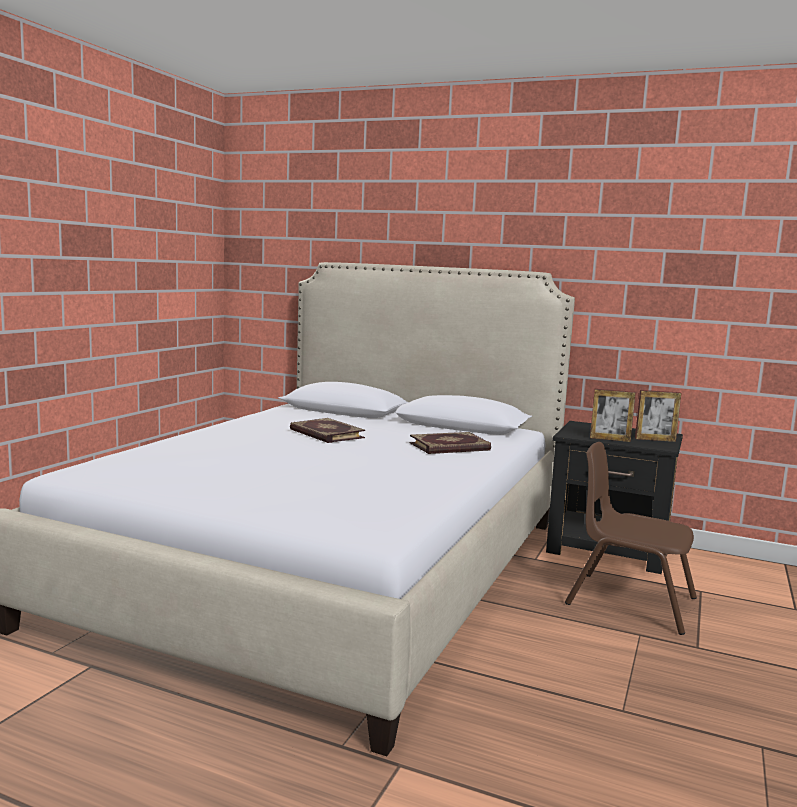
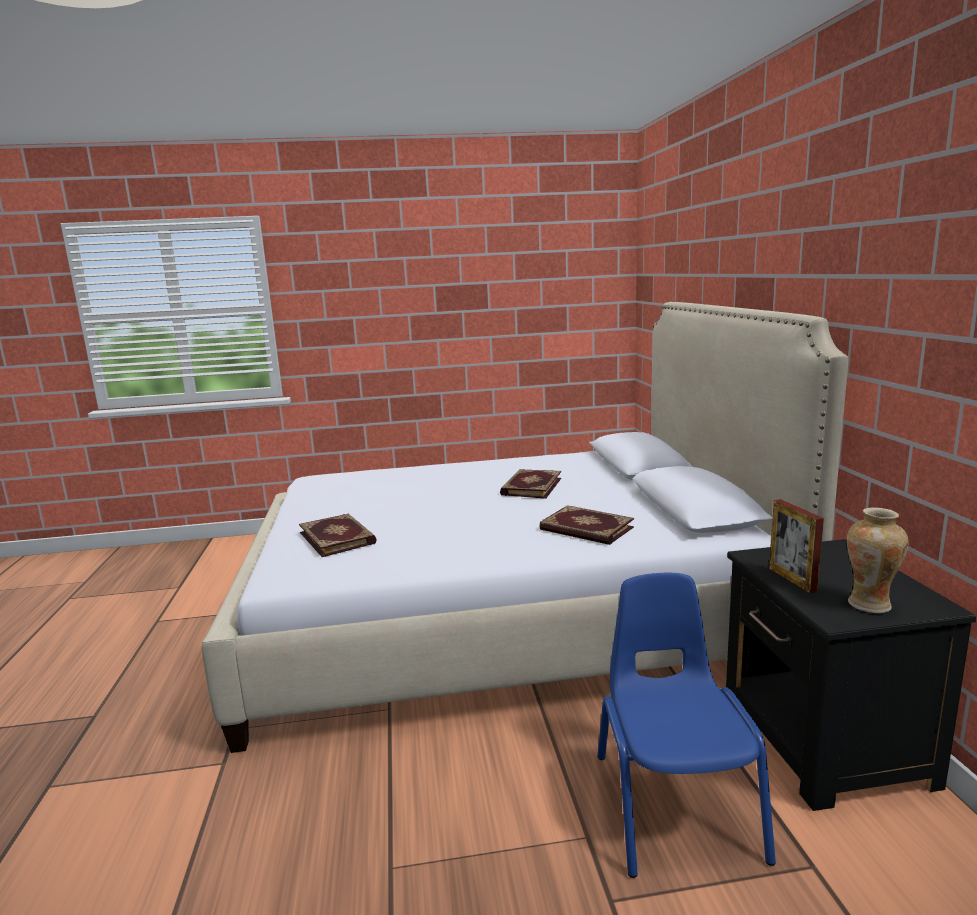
camera: 60 degrees right, 5 degrees up
brown chair [565,442,697,635] -> blue chair [598,573,776,878]
picture frame [635,390,681,442] -> vase [847,507,909,613]
none -> book [299,513,377,557]

